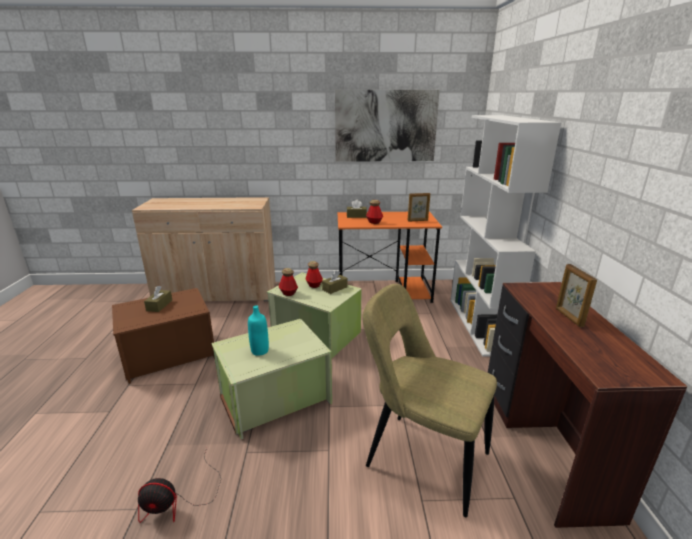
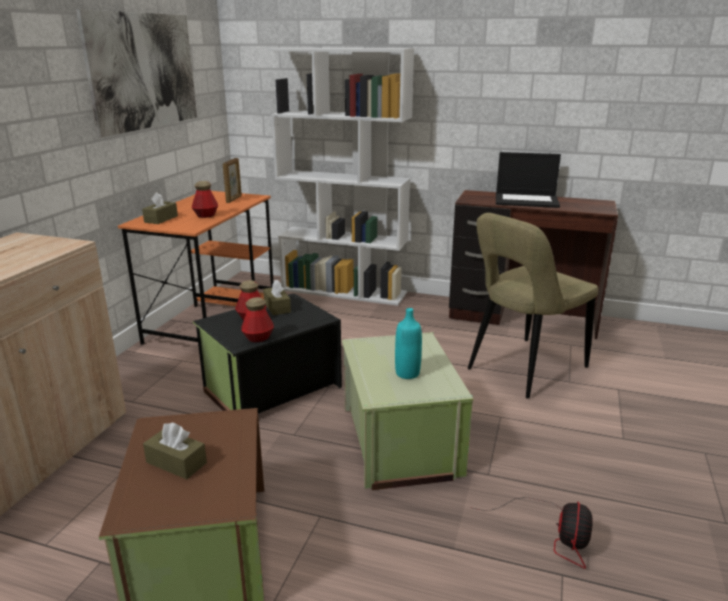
camera: 70 degrees left, 0 degrees up
green storage box [267,272,362,358] -> black storage box [193,294,342,413]
picture frame [556,264,597,327] -> laptop [496,152,561,208]

